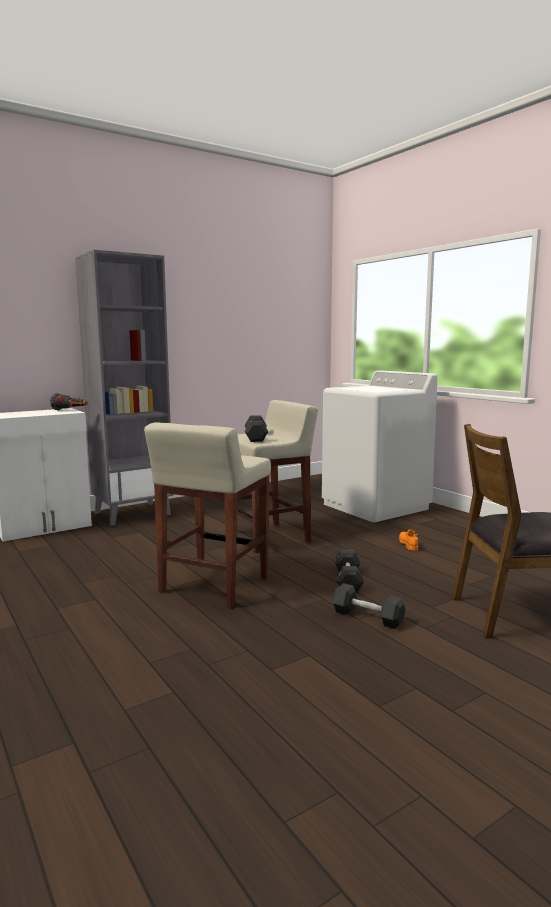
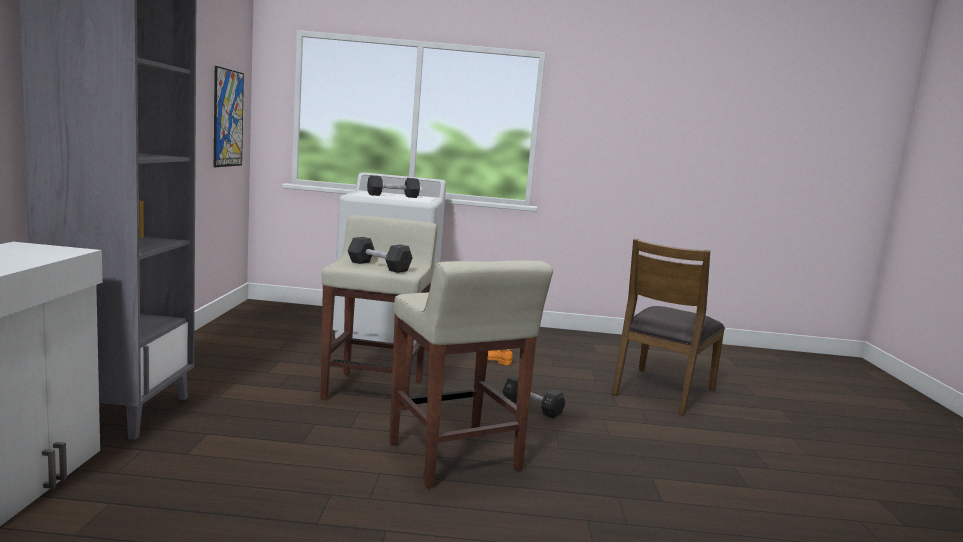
camera: 55 degrees left, 0 degrees up
flashlight [50,393,88,411] -> none
black dumbbell [332,583,406,629] -> black dumbbell moved to [367,175,420,198]
none -> picture [214,66,244,167]

